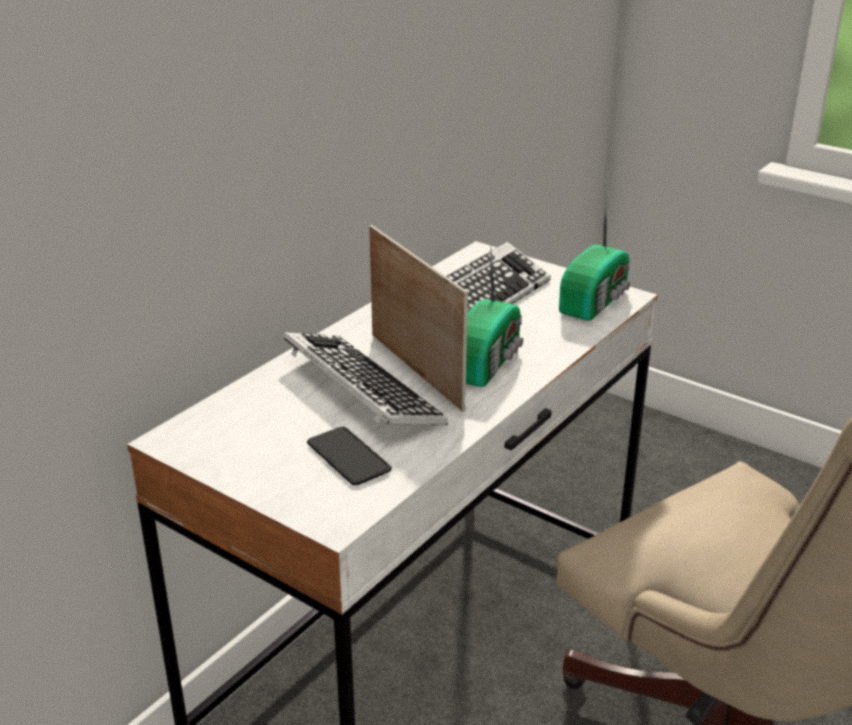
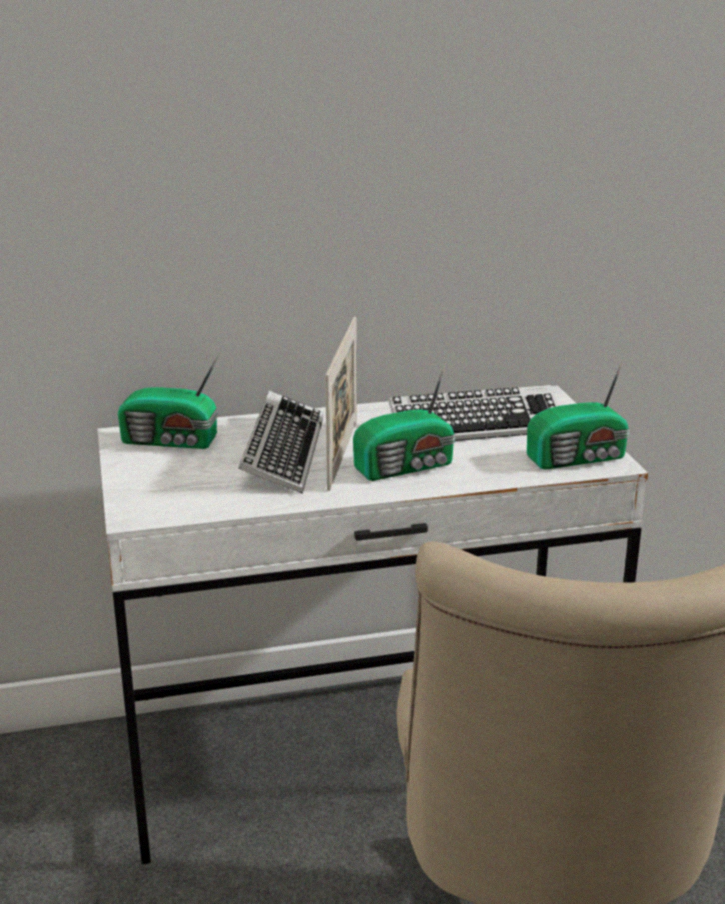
camera: 40 degrees right, 5 degrees down
phone [307,427,392,485] -> none
none -> radio [118,351,221,449]

